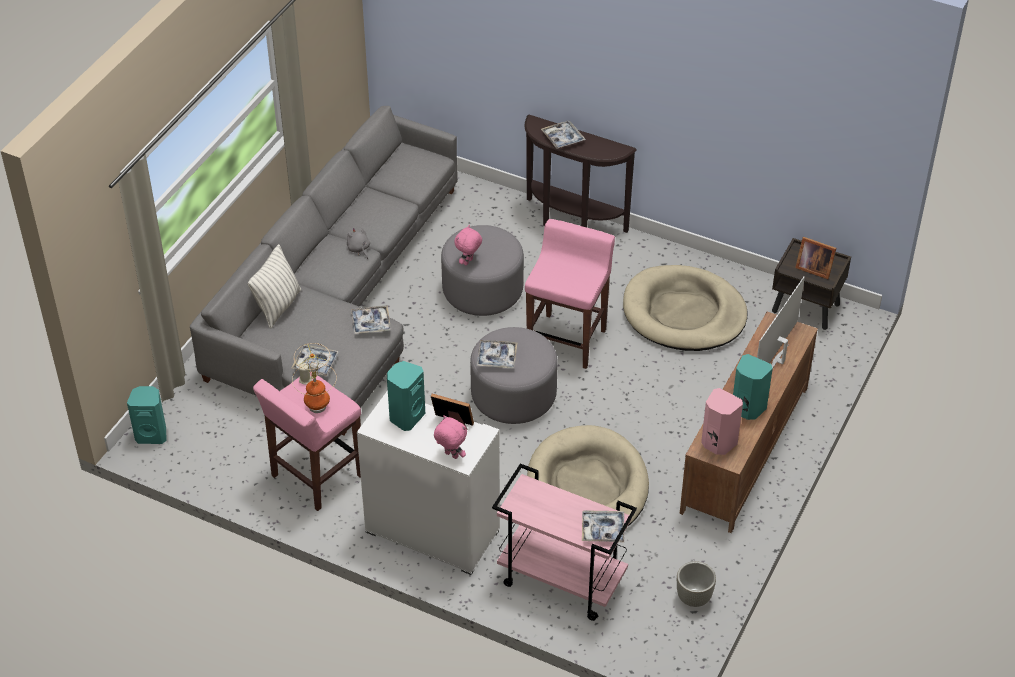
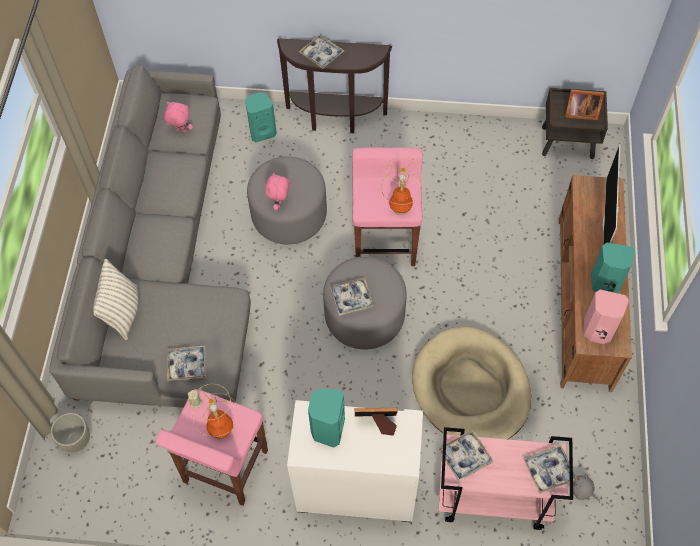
camera: 20 degrees left, 15 degrees up
turquoise speaker [127,386,167,444] -> turquoise speaker moved to [245,92,277,142]
grey plush toy [347,228,370,259] -> grey plush toy moved to [573,473,600,502]
tray [351,305,391,334] -> tray moved to [438,429,493,482]
pink plush toy [434,415,467,459] -> pink plush toy moved to [164,102,193,132]
beige dog bed [623,265,748,351] -> none
grey planter [677,561,716,607] -> grey planter moved to [51,413,90,452]
none -> table lamp [381,156,422,215]

